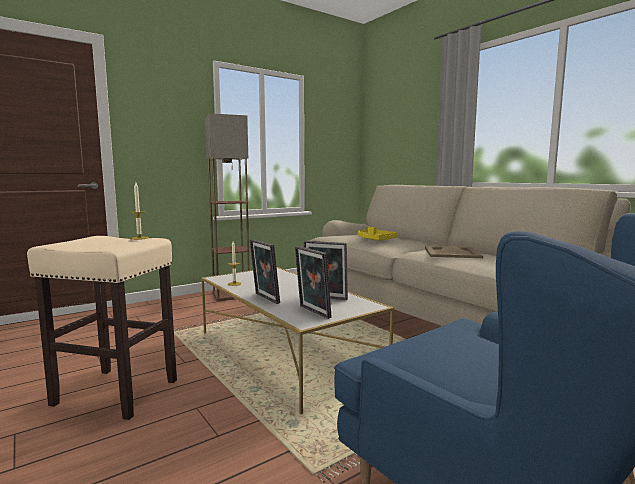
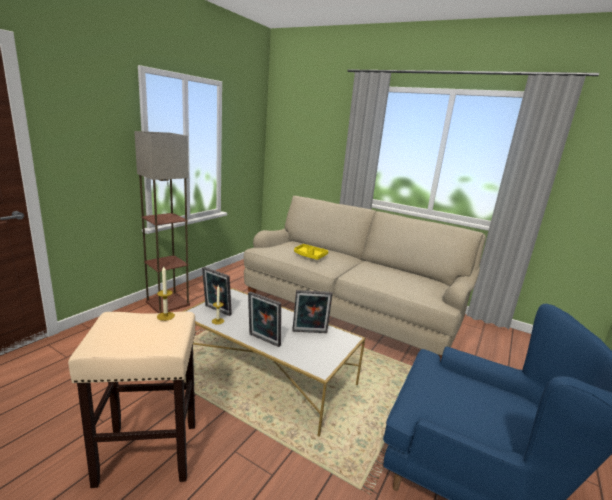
camera: 25 degrees left, 10 degrees up
picture frame [295,246,332,319] -> picture frame moved to [202,267,232,316]
beige tray [425,246,483,258] -> none

